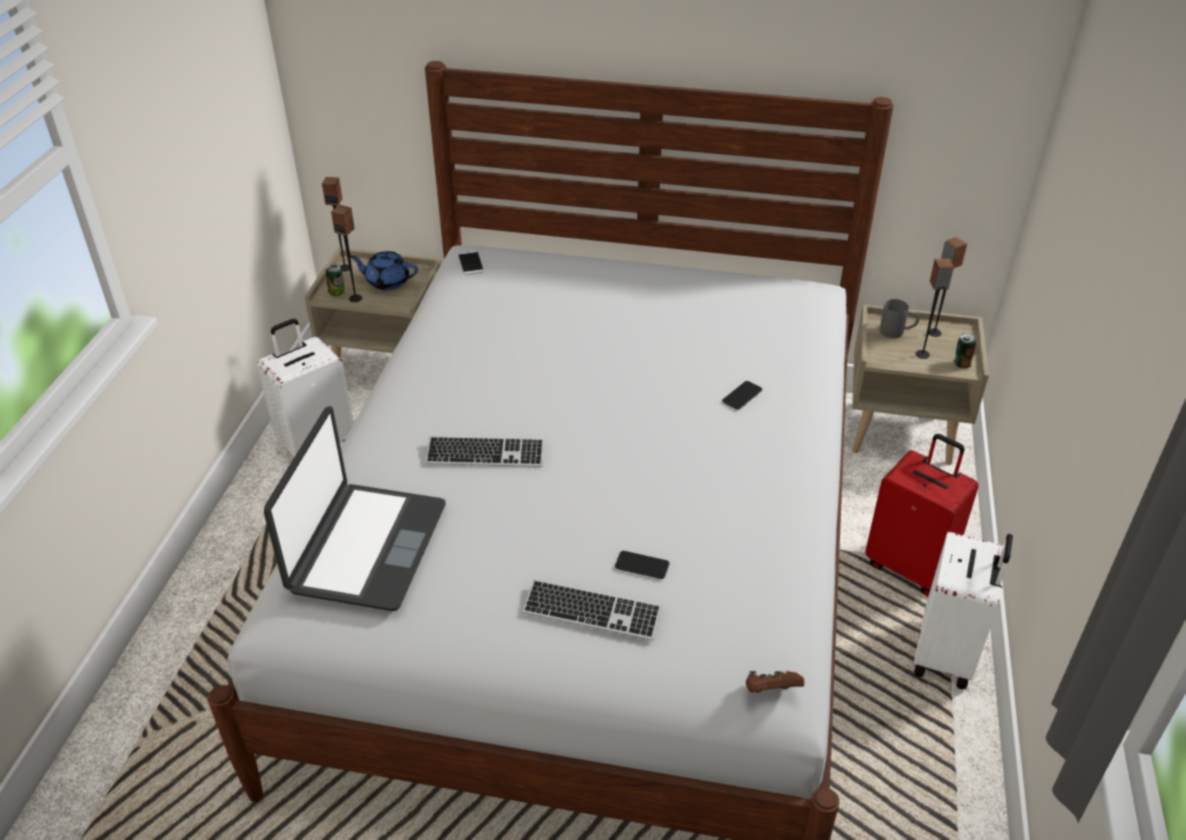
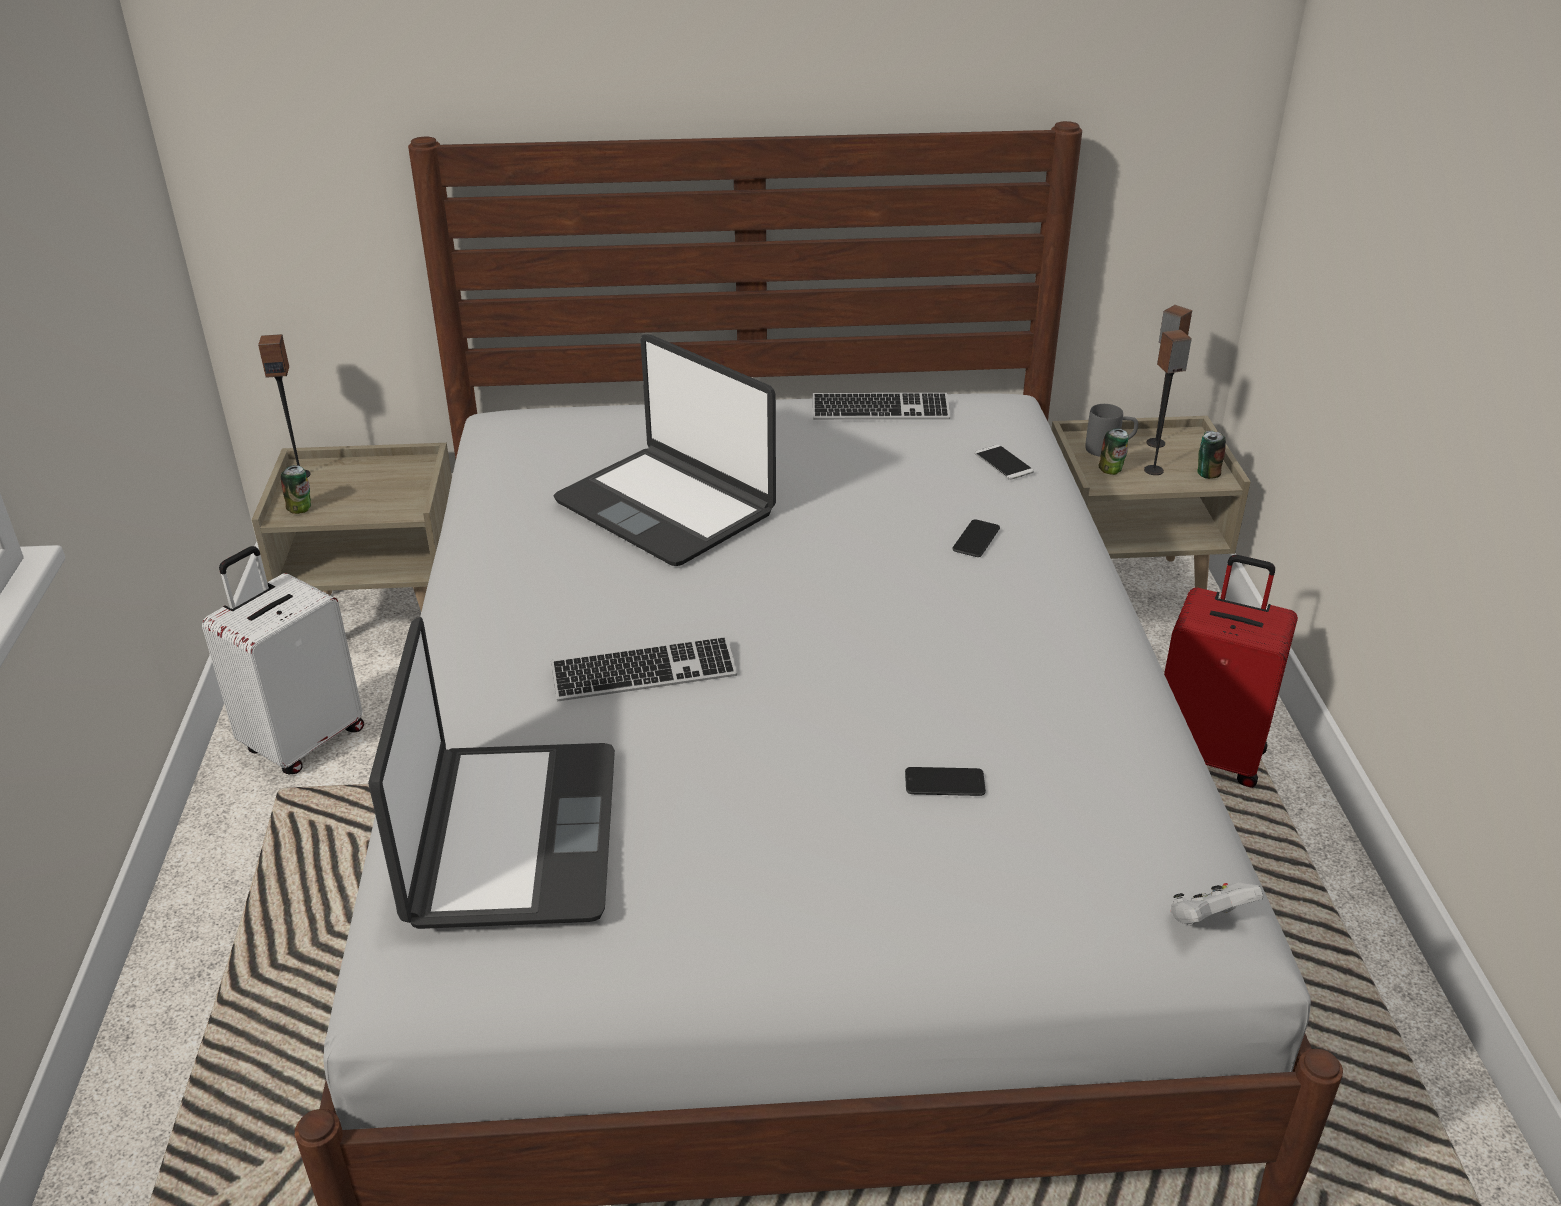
camera: 15 degrees left, 5 degrees down
speaker [331,205,362,302] -> none
blue teapot [350,251,418,290] -> none
phone [458,251,484,275] -> phone moved to [975,445,1034,480]
keyboard [523,579,662,641] -> keyboard moved to [813,393,950,420]
brown game controller [746,670,804,693] -> white game controller [1170,882,1263,926]
white suitcase [914,531,1013,689] -> none
none -> laptop [553,334,776,566]
none -> can [1099,429,1129,475]

